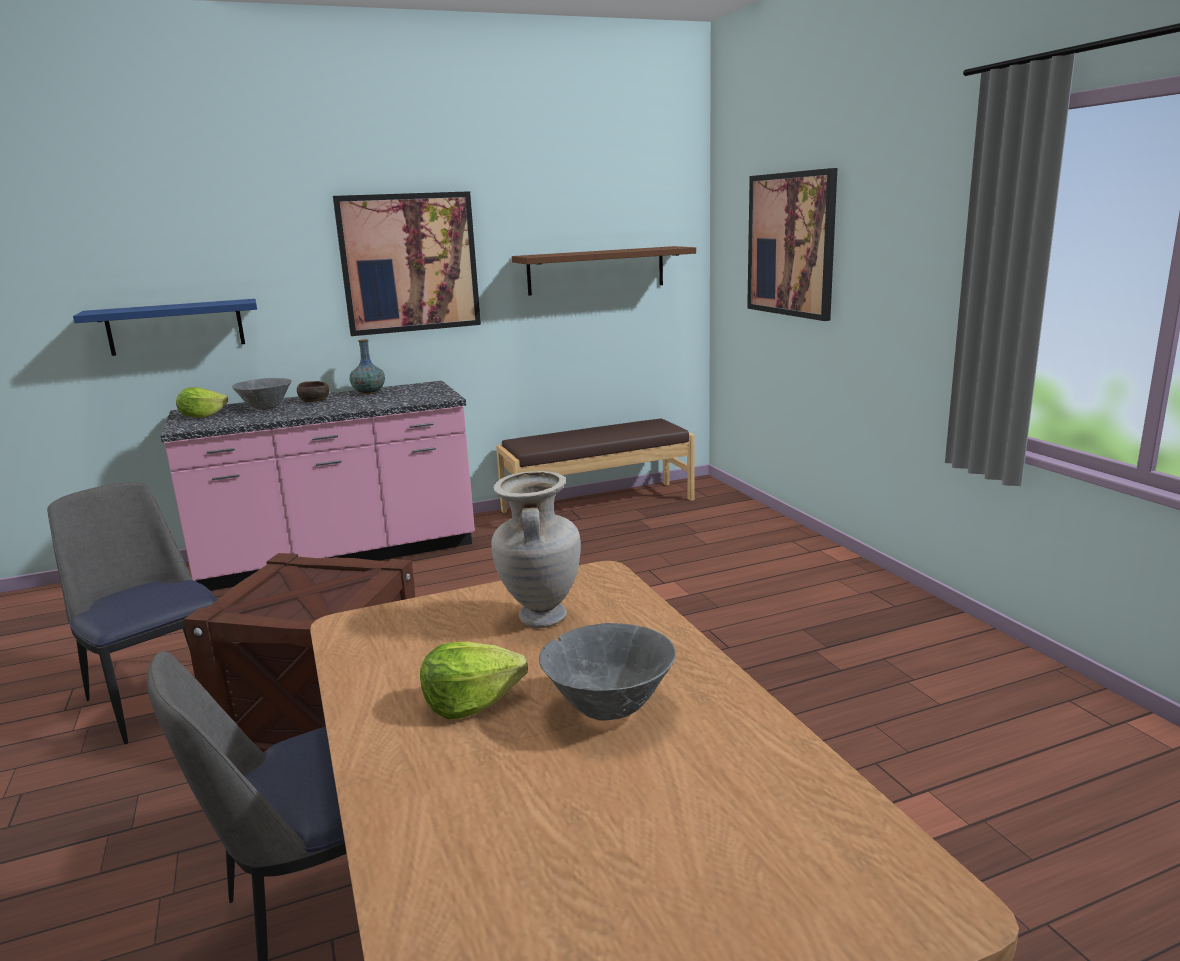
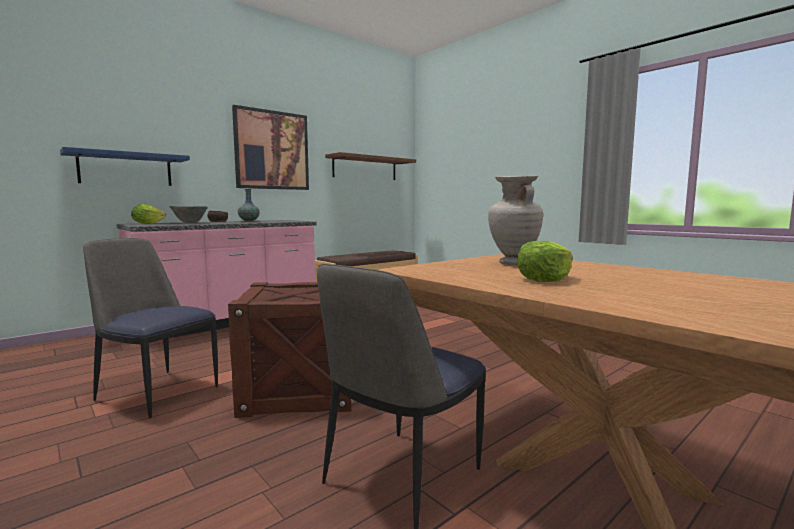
camera: 20 degrees left, 10 degrees down
grey bowl [539,623,676,721] -> none
picture [747,168,837,321] -> none

